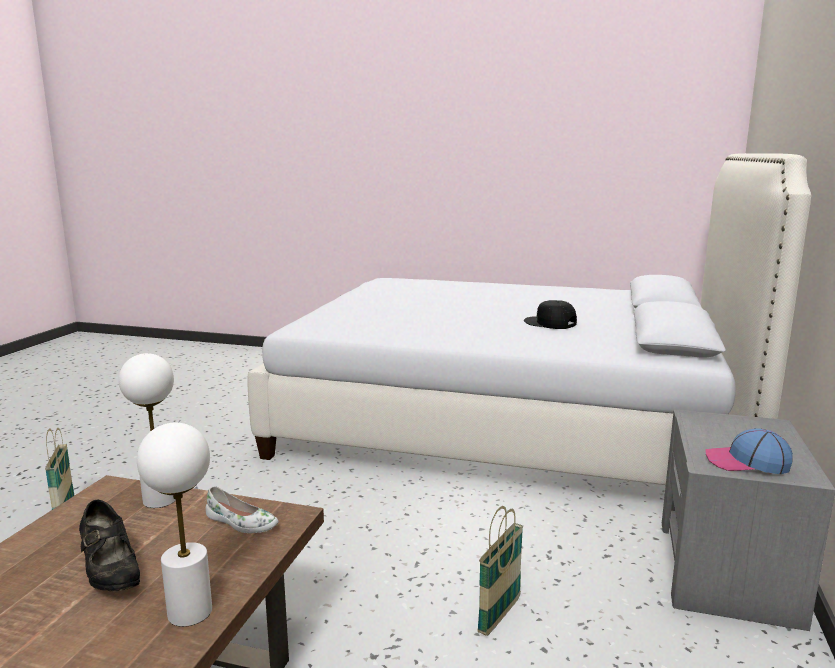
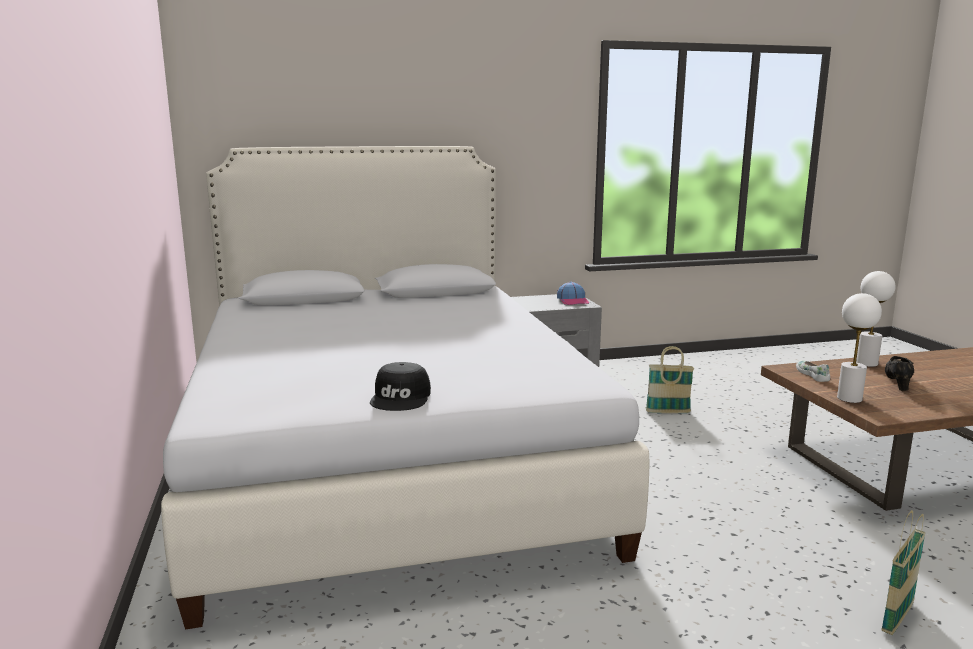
camera: 120 degrees left, 0 degrees up
black cap [524,300,577,329] -> black cap moved to [370,362,431,411]

